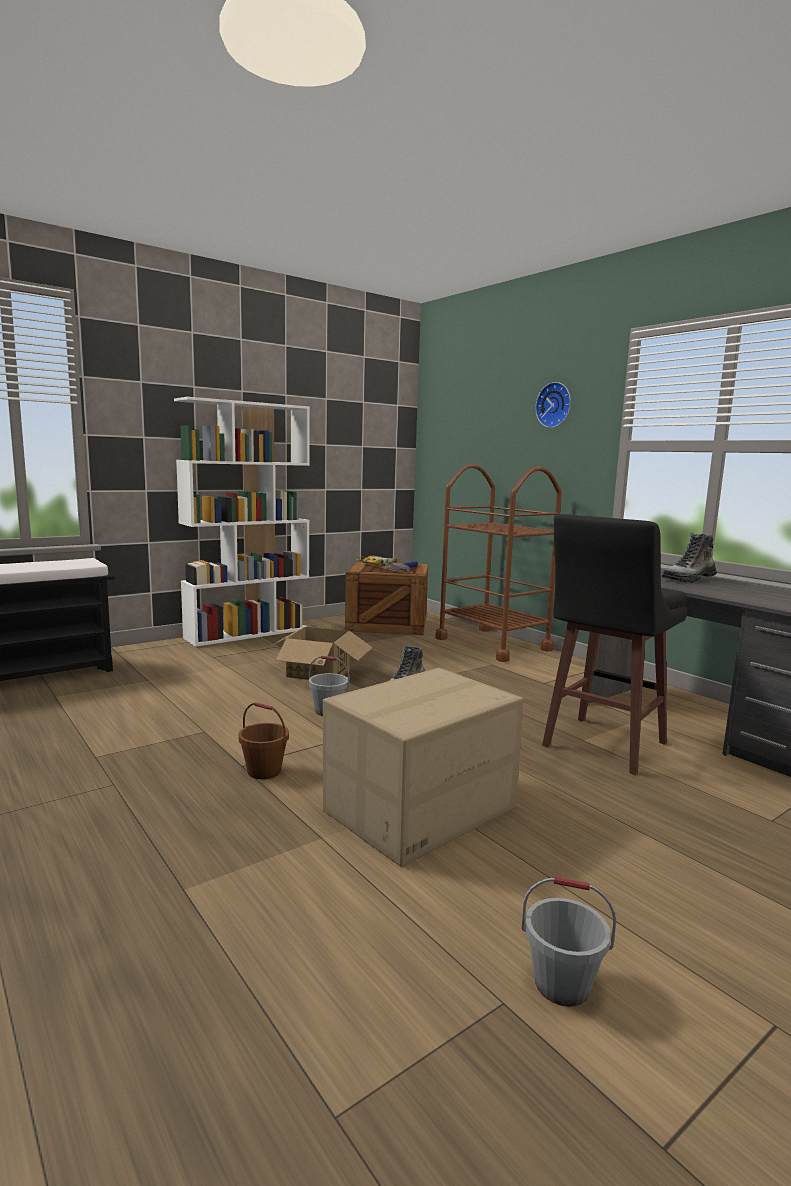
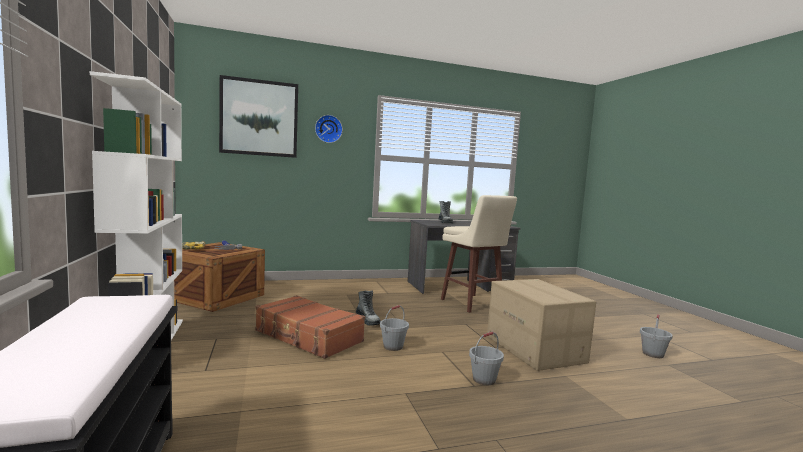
camera: 70 degrees left, 5 degrees down
brown bucket [238,702,289,779] -> grey bucket [469,332,504,385]
cardboard box [264,627,373,680] -> brown suitcase [255,295,365,359]
brown cart [435,464,562,662] -> none
black stool [542,514,687,775] -> beige stool [441,195,517,313]
none -> picture [219,75,298,158]

